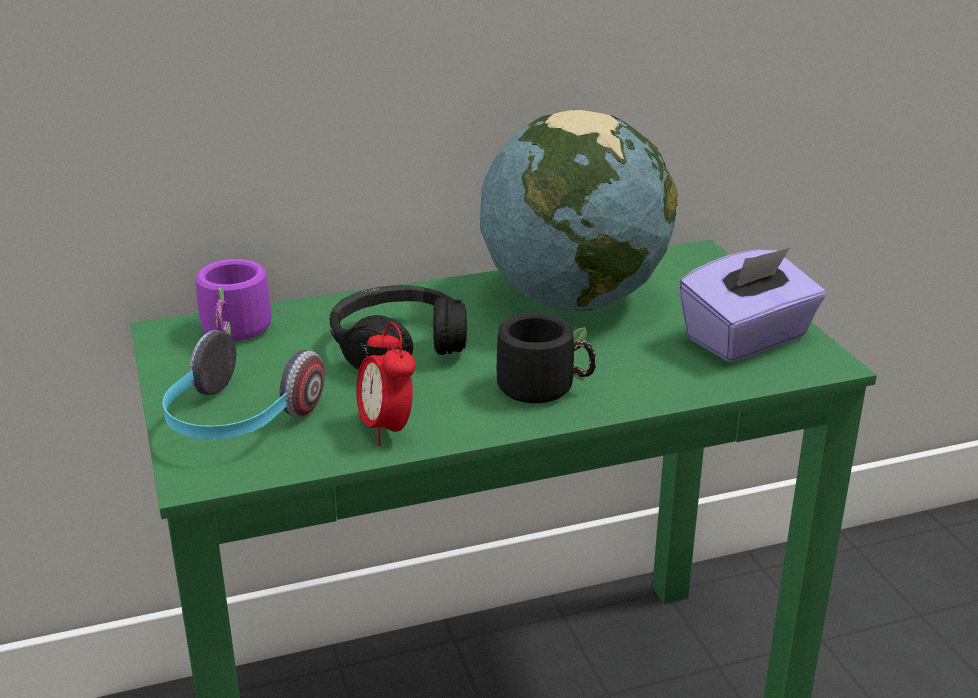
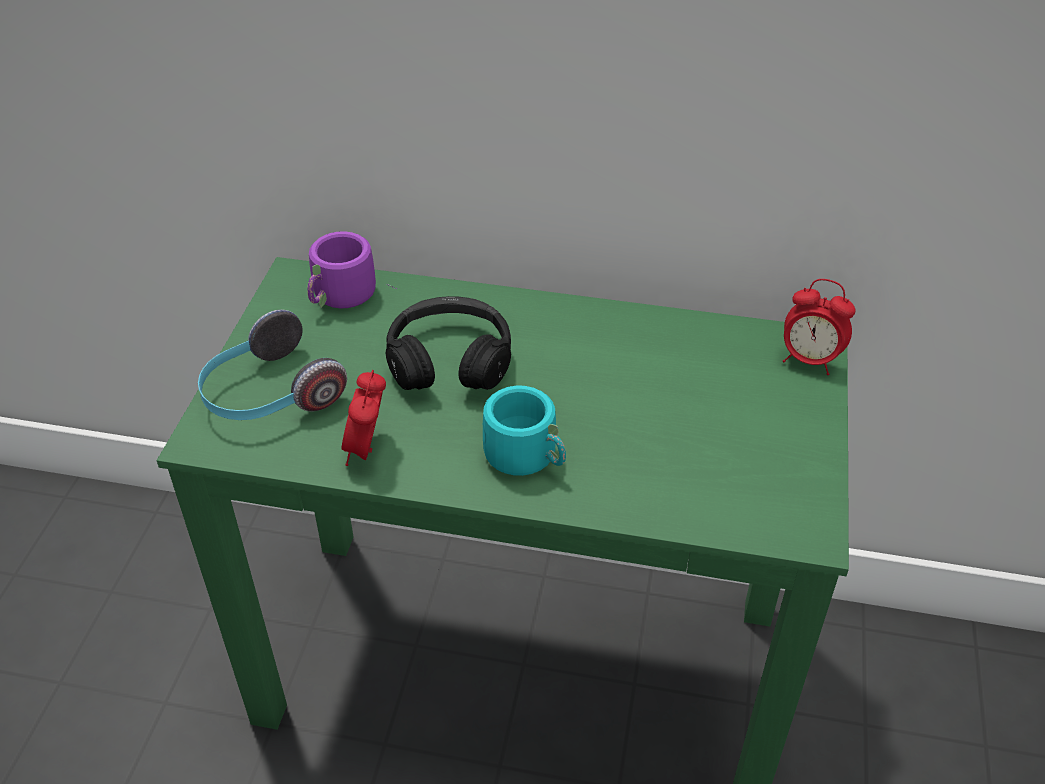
camera: 30 degrees right, 15 degrees up
globe [480,109,678,311] -> none
black mug [497,312,596,403] -> turquoise mug [483,386,566,476]
purple tissue box [679,247,826,363] -> none
none -> alarm clock [783,279,856,375]

